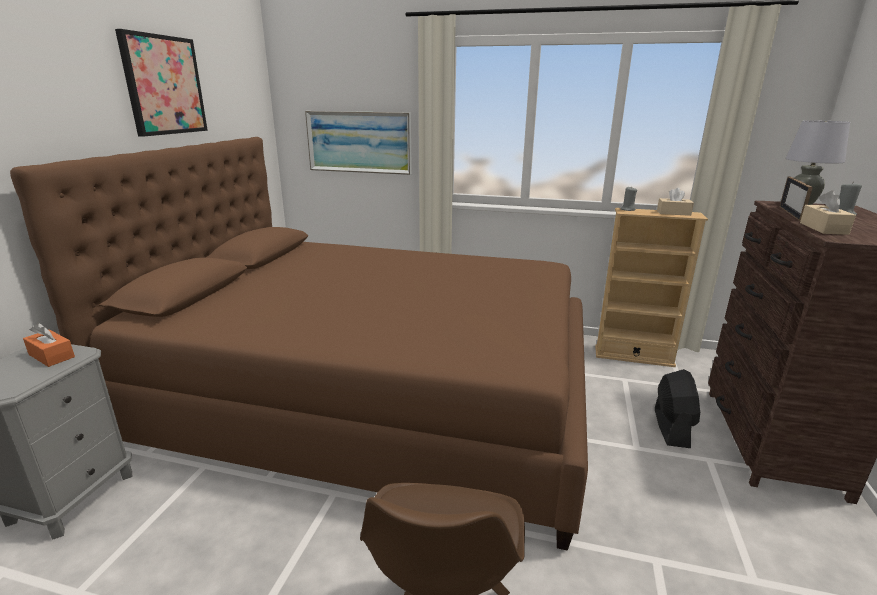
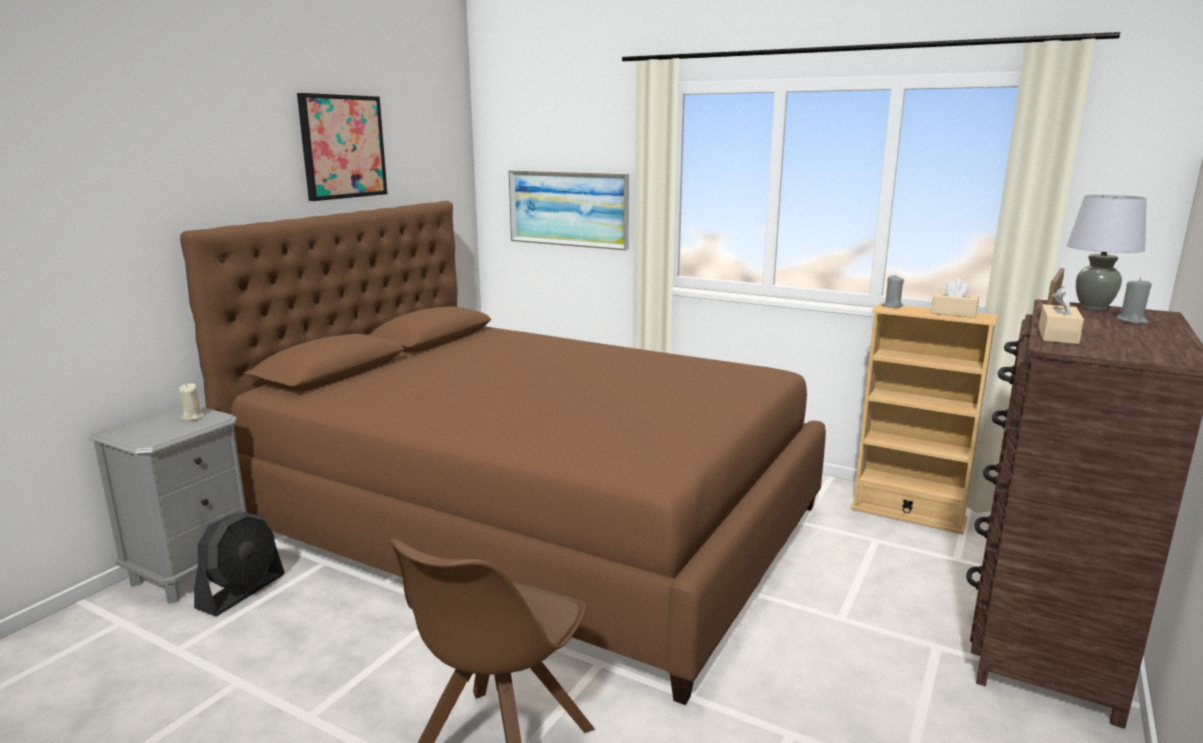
camera: 15 degrees right, 5 degrees down
orange tissue box [23,323,75,367] -> beige candle [179,383,204,421]
black fan [655,369,700,448] -> black fan moved to [194,512,284,616]

